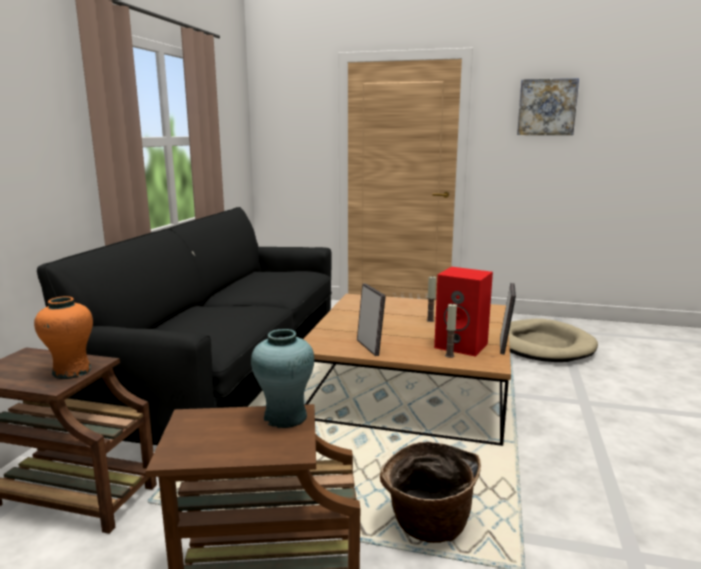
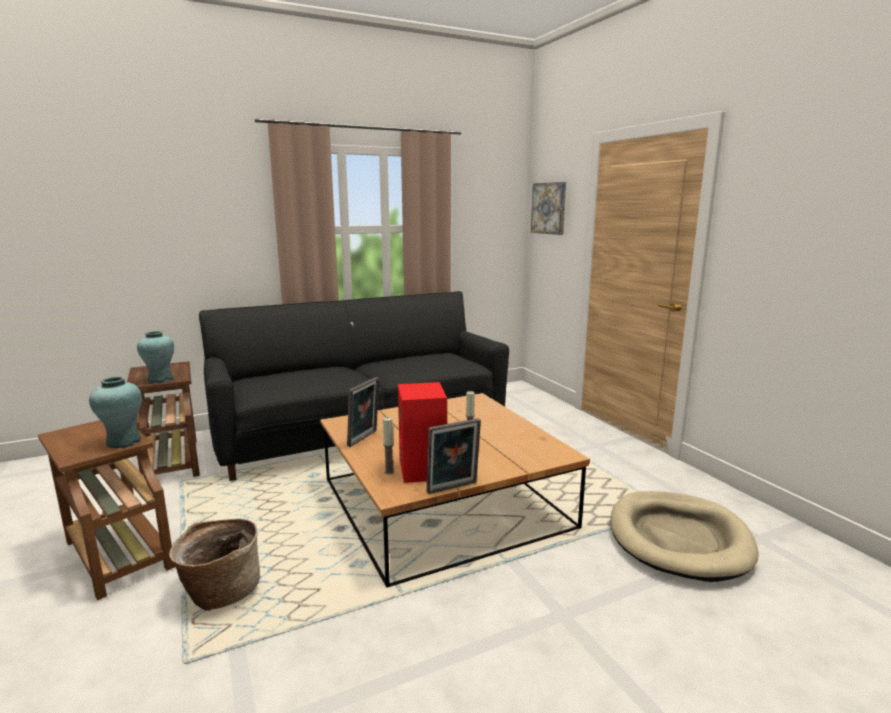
camera: 50 degrees right, 0 degrees up
orange vase [34,296,93,379] -> turquoise vase [137,331,174,383]
picture [517,78,579,135] -> picture moved to [531,182,566,235]

